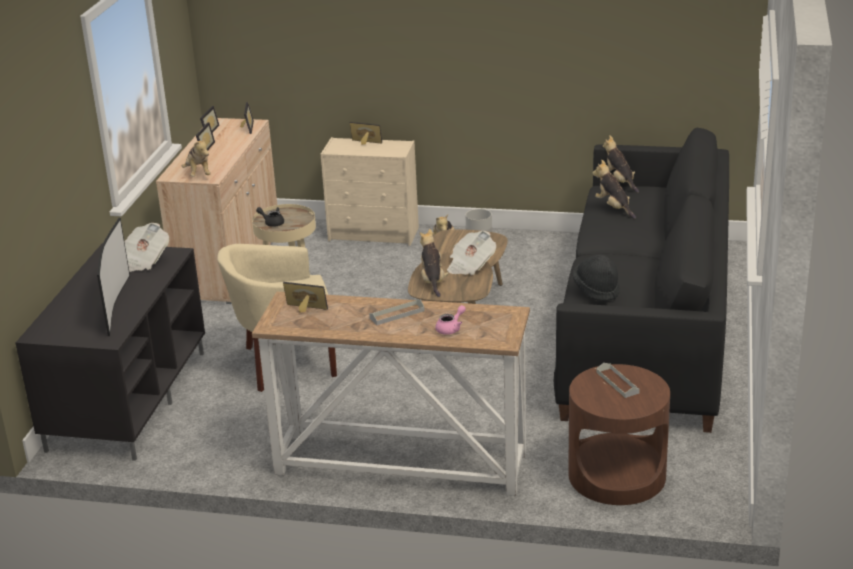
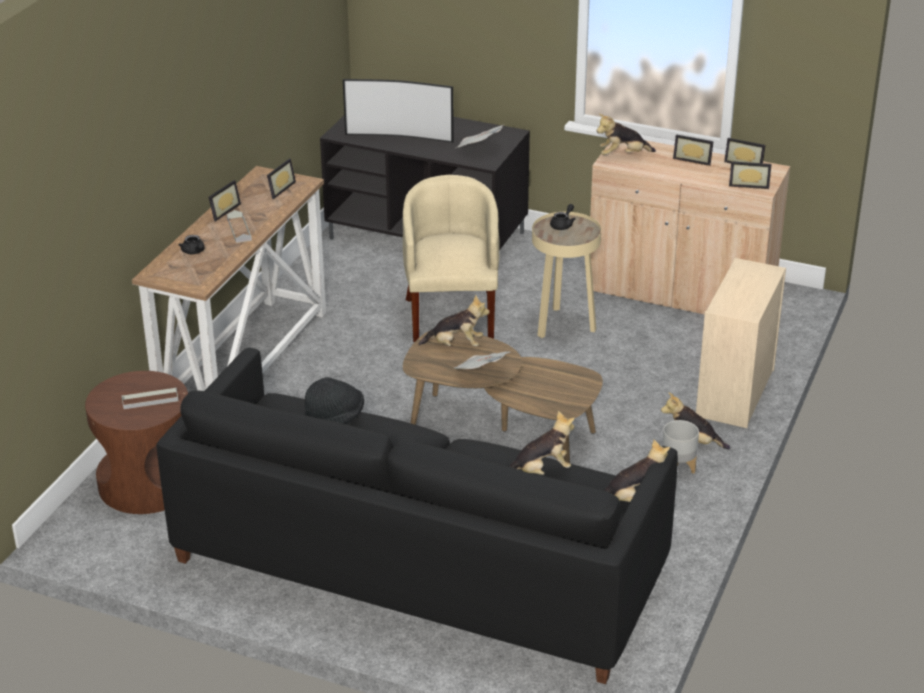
camera: 100 degrees right, 5 degrees up
picture frame [350,122,382,145] -> picture frame moved to [209,180,241,221]
pink teapot [435,305,466,335] -> black teapot [178,235,205,254]

